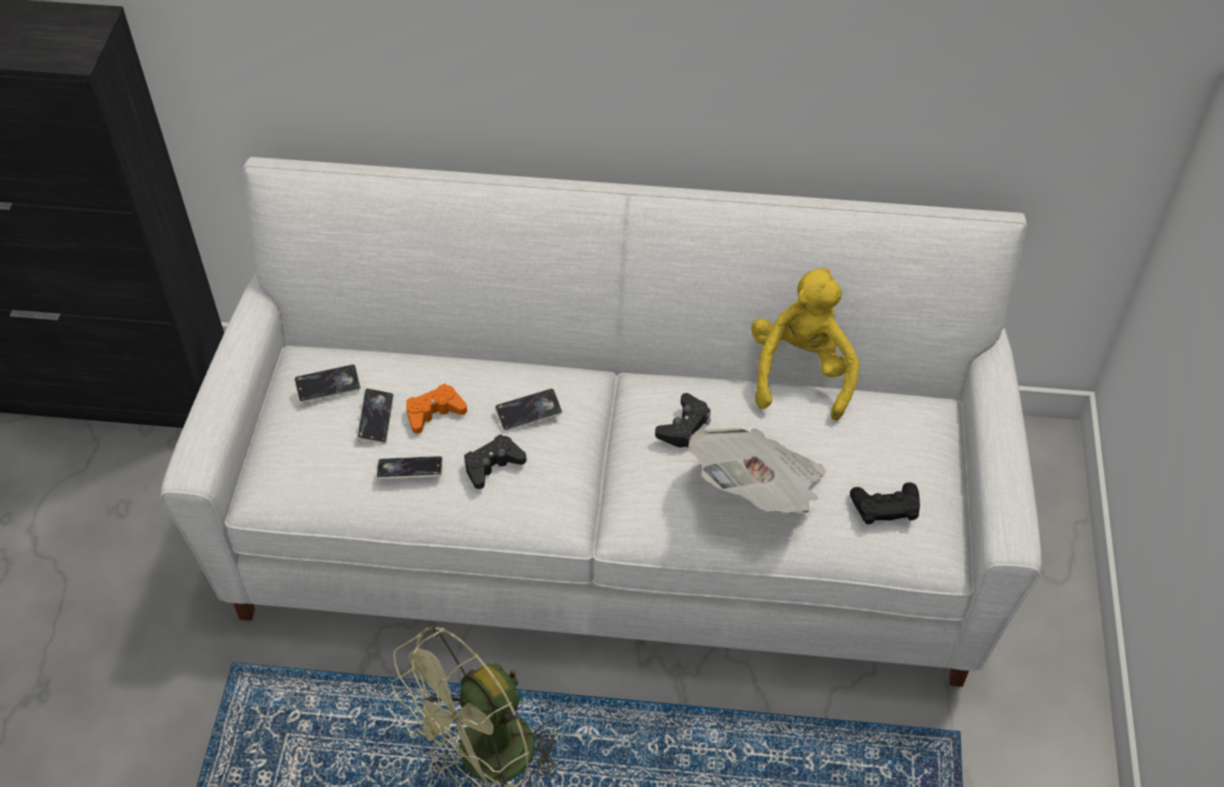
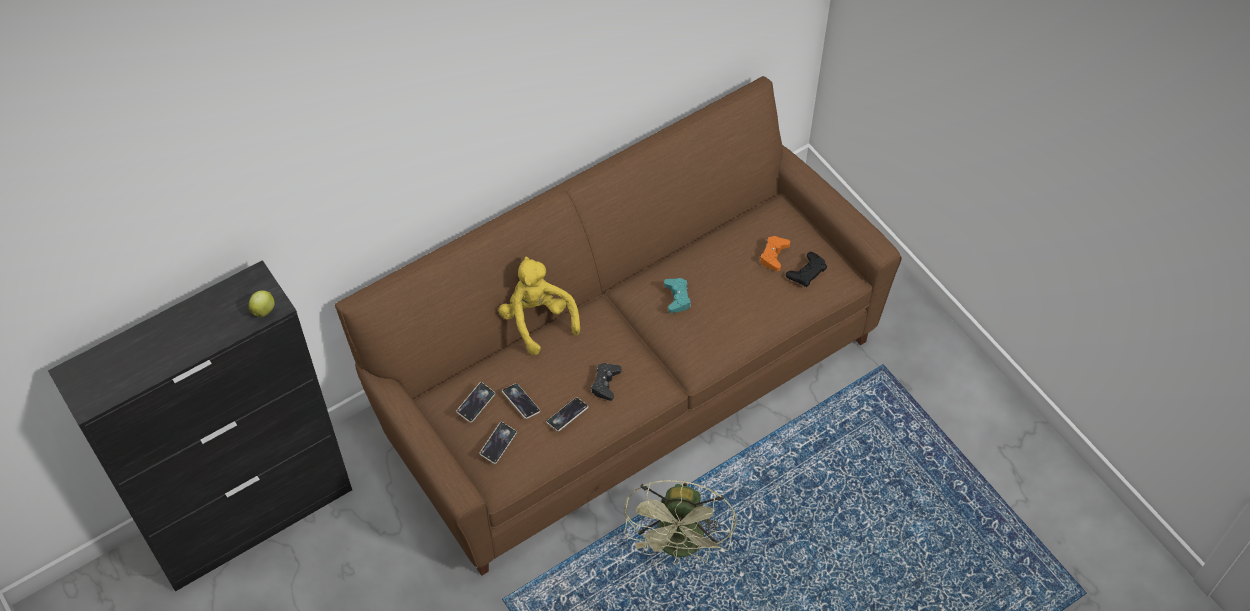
camera: 40 degrees left, 5 degrees up
white sofa [160,157,1042,687] -> brown sofa [335,76,902,576]
orange game controller [406,384,467,434] -> orange game controller moved to [759,236,790,271]
phone [495,388,562,431] -> phone moved to [479,422,517,464]
black game controller [655,393,711,448] -> turquoise game controller [664,278,691,313]
newspaper [688,428,826,514] -> none
yellow plush toy [751,268,859,421] -> yellow plush toy moved to [499,256,580,355]
none -> apple [249,290,275,317]

